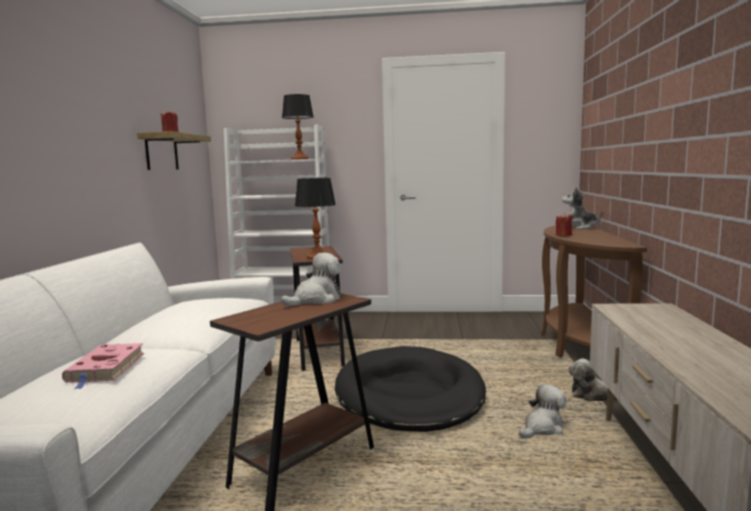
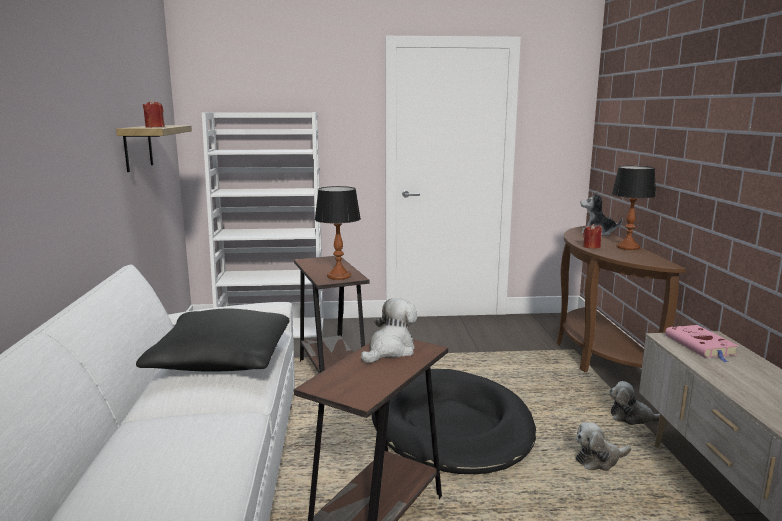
camera: 10 degrees left, 5 degrees up
pink book [62,343,144,389] -> pink book moved to [665,325,739,362]
table lamp [282,94,314,160] -> table lamp moved to [612,166,656,250]
plush toy [519,385,567,439] -> plush toy turned 150 degrees counterclockwise [575,422,631,471]
none -> black pillow [136,309,290,372]

